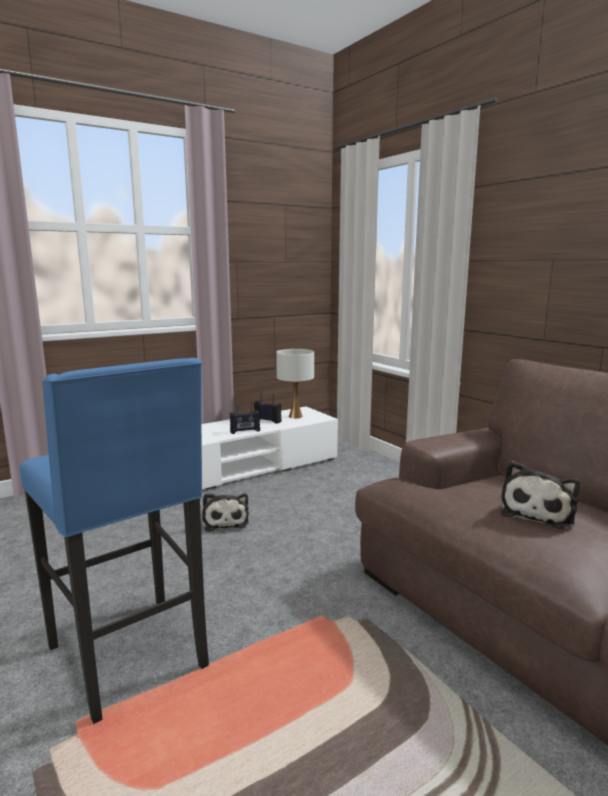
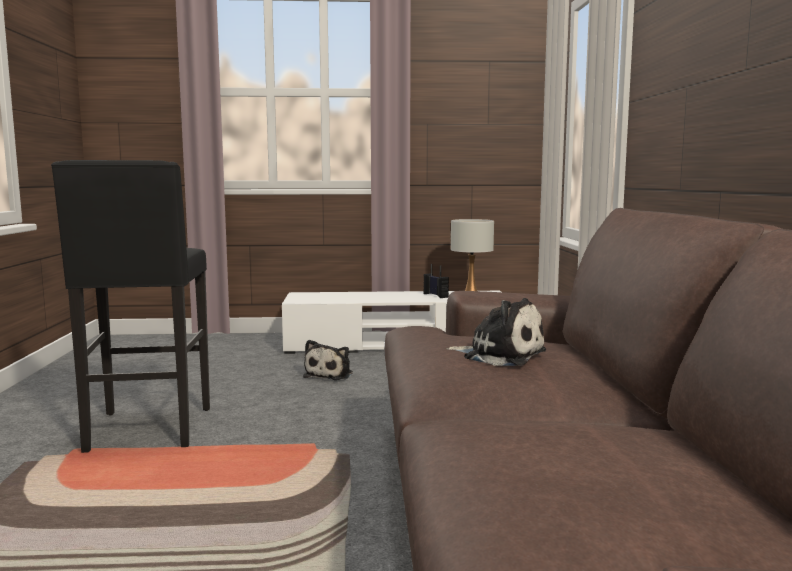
camera: 30 degrees right, 5 degrees down
blue stool [20,358,209,724] -> black stool [51,160,210,453]
radio [230,402,260,434] -> none
plush toy [501,461,580,529] -> plush toy turned 120 degrees counterclockwise [446,298,546,366]

